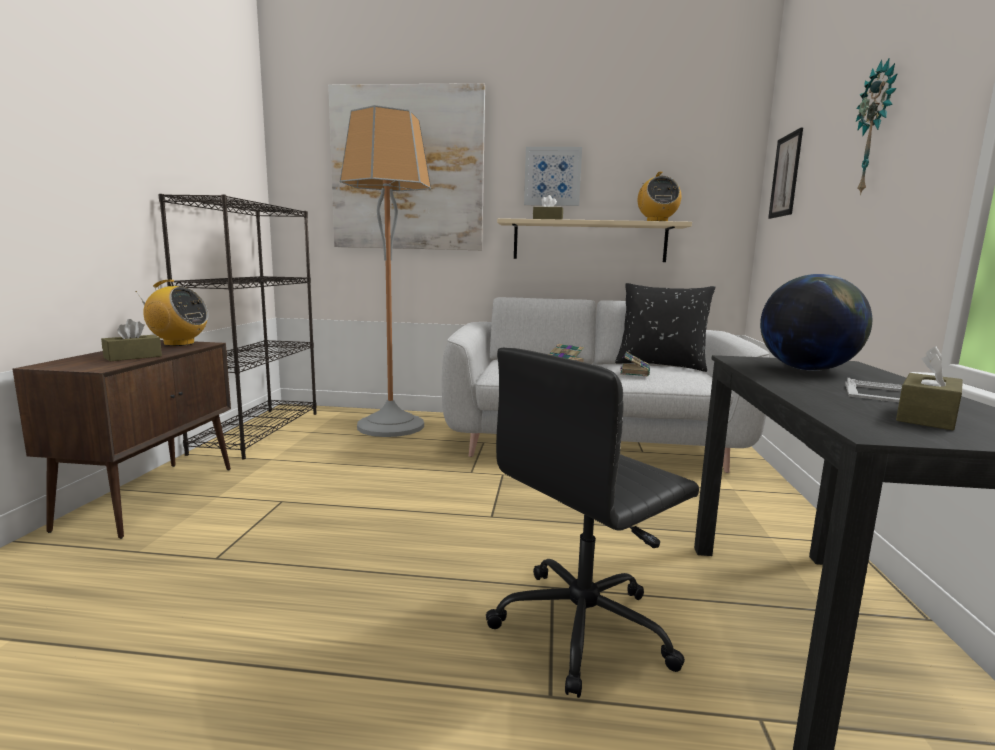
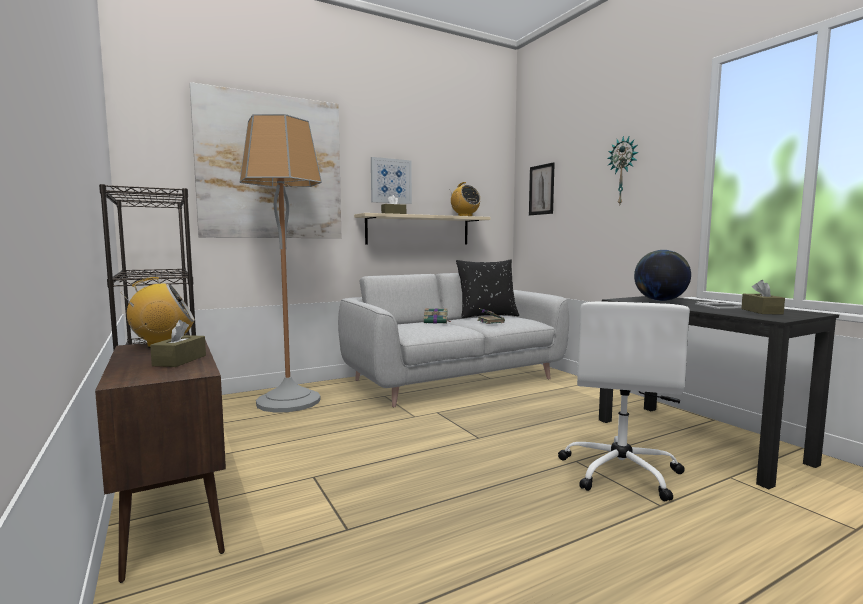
camera: 35 degrees left, 5 degrees down
black office chair [486,348,699,698] -> white office chair [558,301,690,502]

